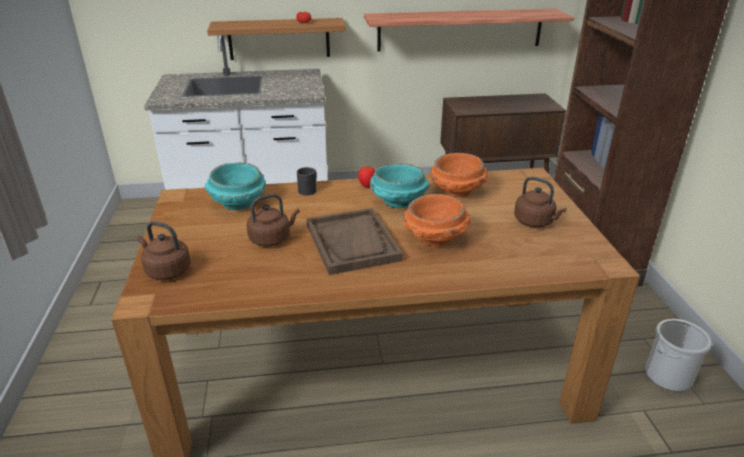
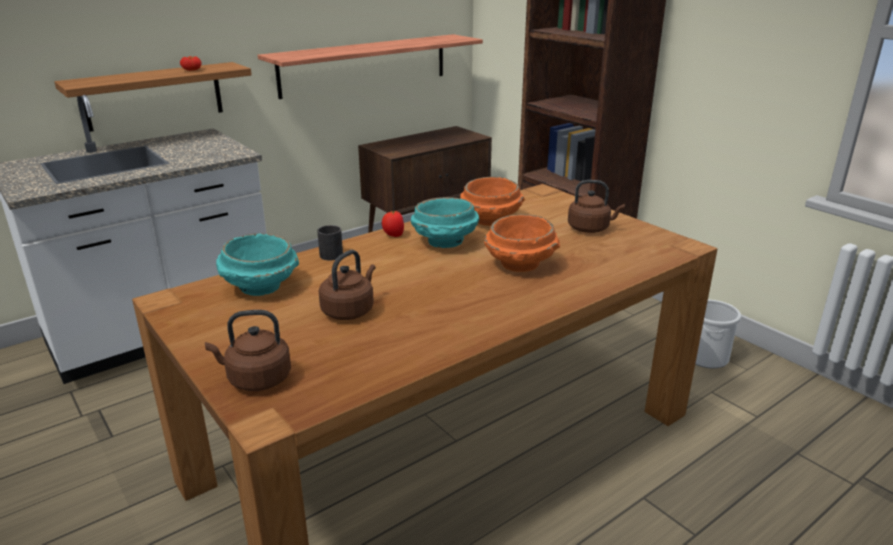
camera: 30 degrees left, 5 degrees down
brown tray [306,208,403,275] -> none

